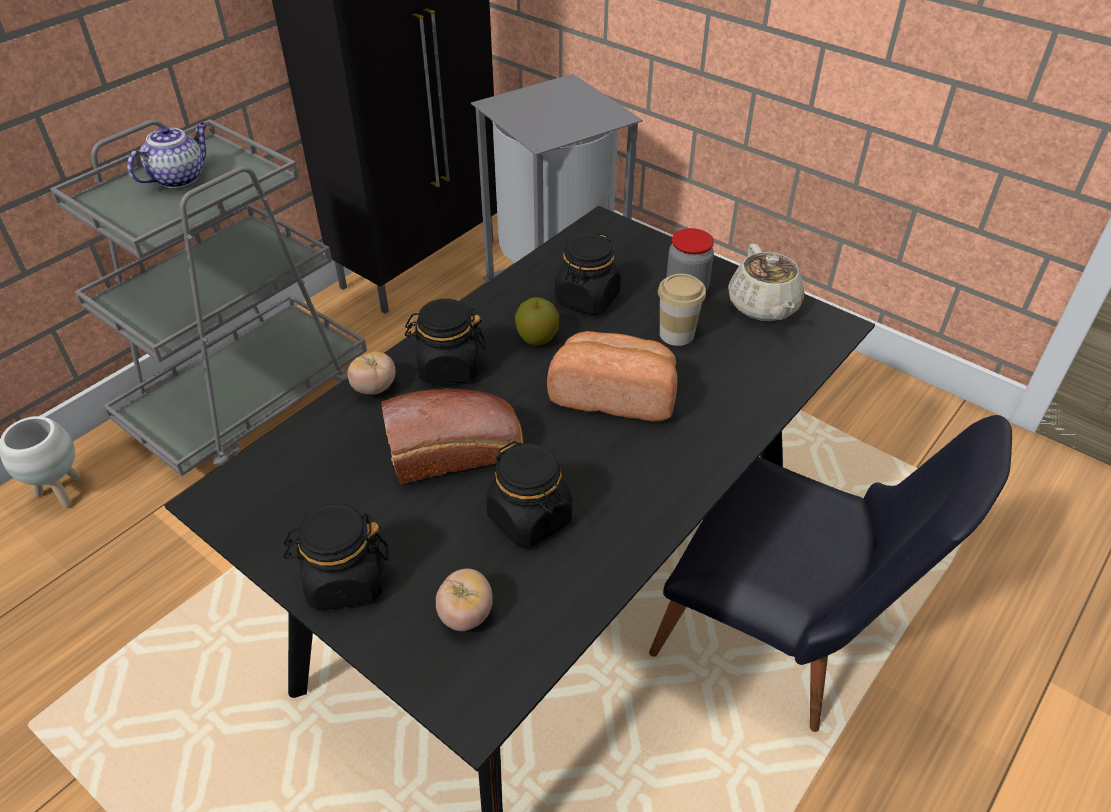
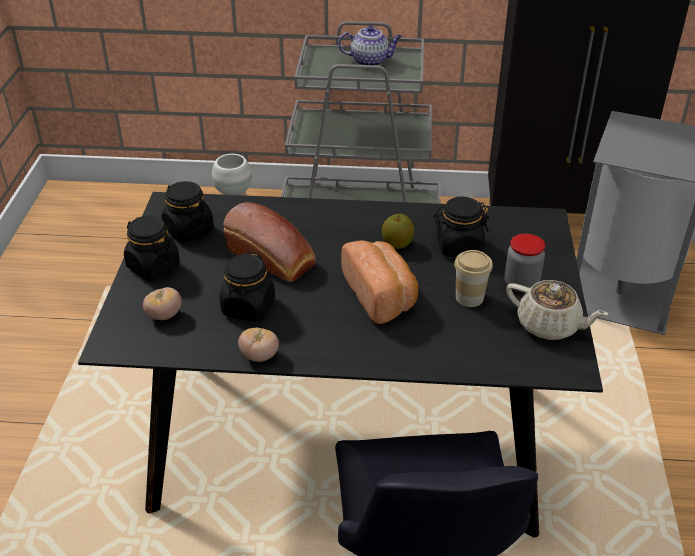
camera: 55 degrees right, 5 degrees down
tomato [348,351,395,395] -> tomato moved to [238,328,279,362]
black jar [405,299,486,384] -> black jar moved to [162,181,214,243]
beige teapot [728,243,805,321] -> beige teapot turned 105 degrees counterclockwise [506,280,608,340]

